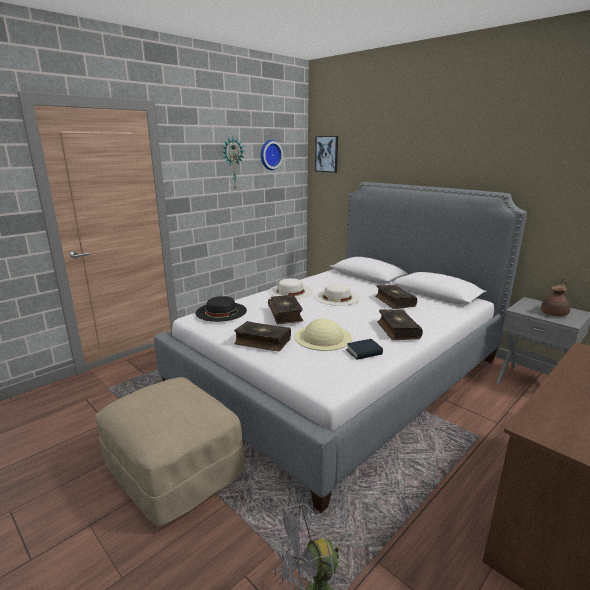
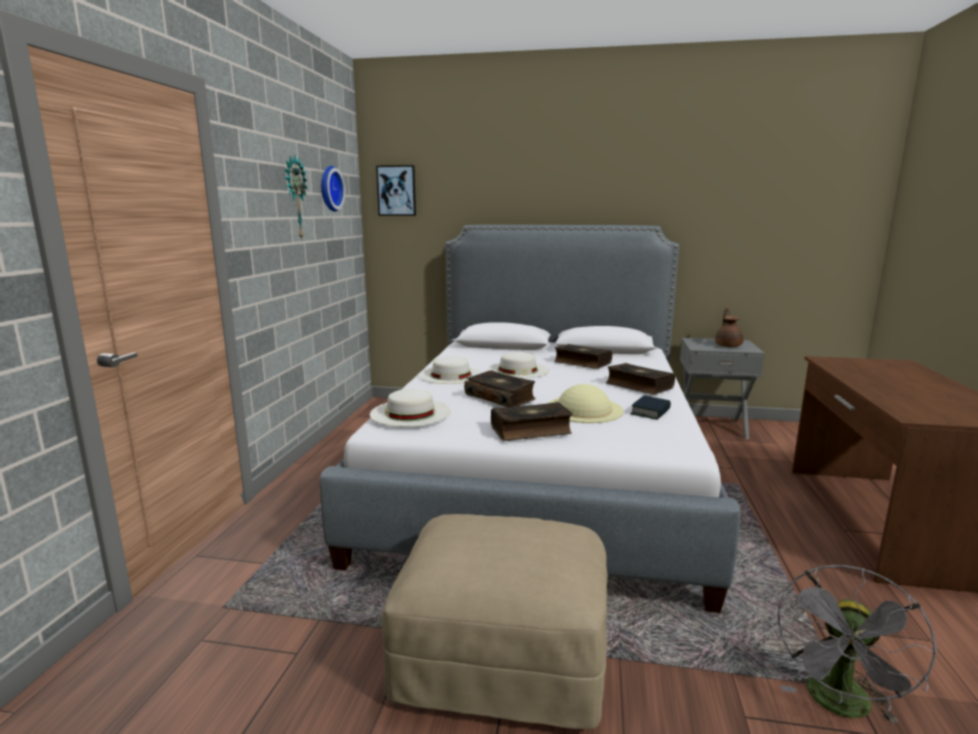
camera: 35 degrees left, 5 degrees down
black hat [195,296,247,322] -> white hat [370,389,451,427]

